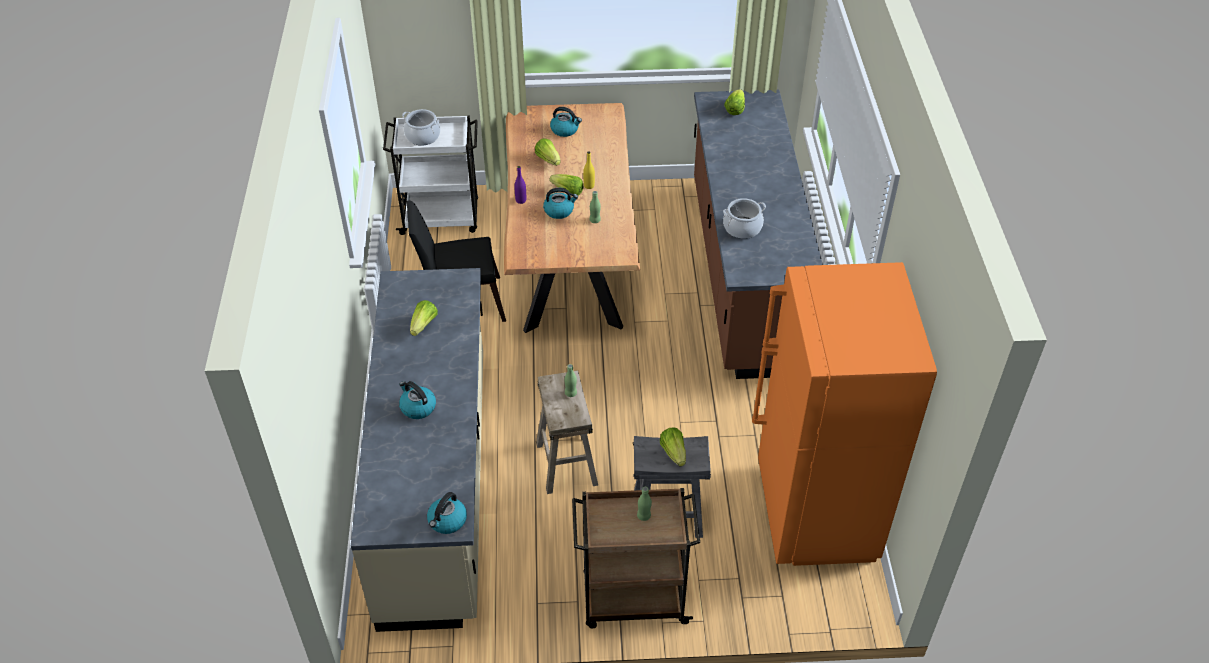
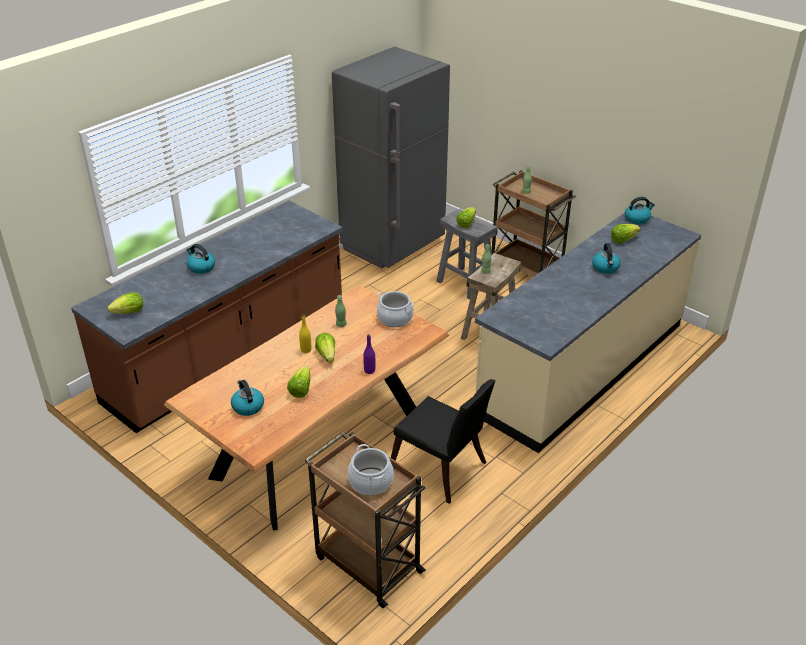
camera: 135 degrees left, 10 degrees down
white cart [383,115,478,235] -> brown cart [305,432,426,608]
lettuce [410,300,438,336] -> lettuce moved to [611,224,640,244]
kettle [543,188,578,219] -> kettle moved to [187,244,215,274]
cooking pot [723,198,766,239] -> cooking pot moved to [376,291,414,327]
orange fridge [752,262,937,566] -> grey fridge [332,46,450,269]

